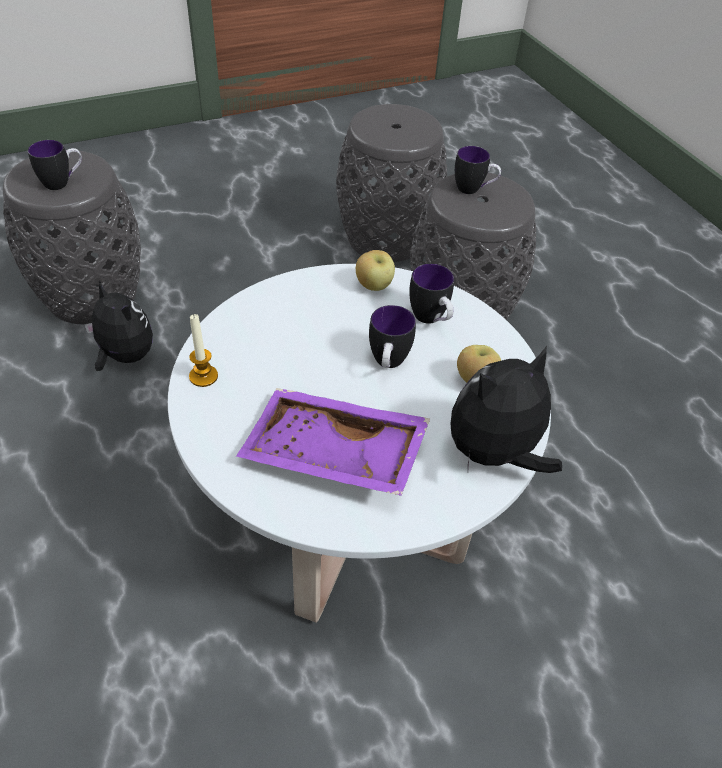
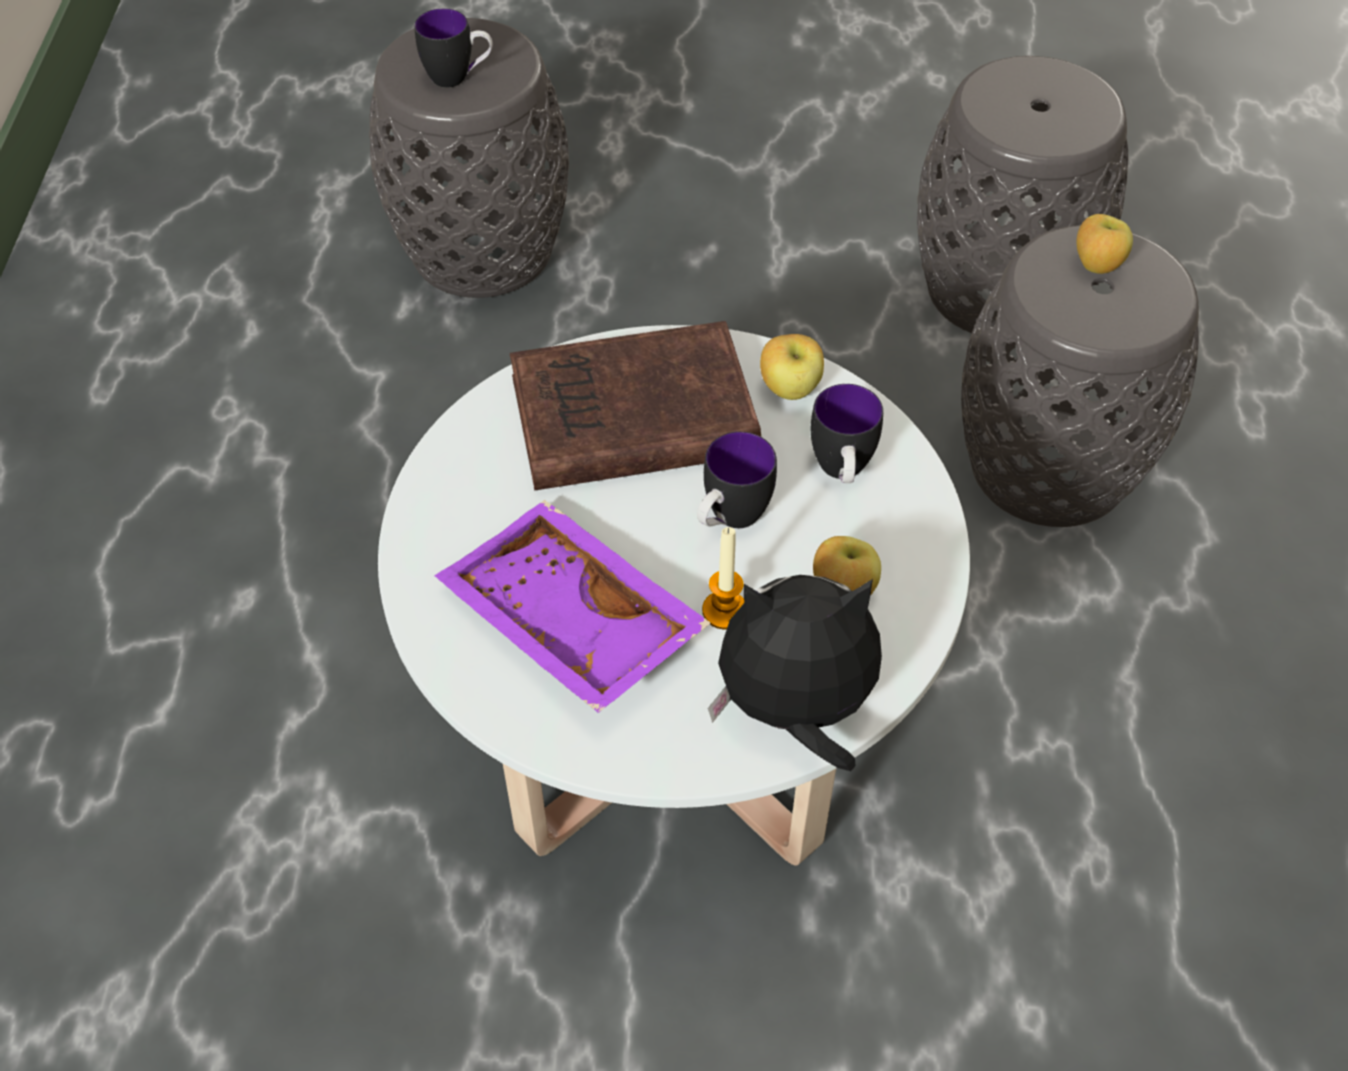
camera: 30 degrees right, 5 degrees up
plush toy [84,281,153,371] -> none
candle [189,314,218,387] -> candle moved to [702,527,744,629]
mug [455,146,501,194] -> apple [1077,214,1133,274]
none -> brown book [510,321,761,491]

